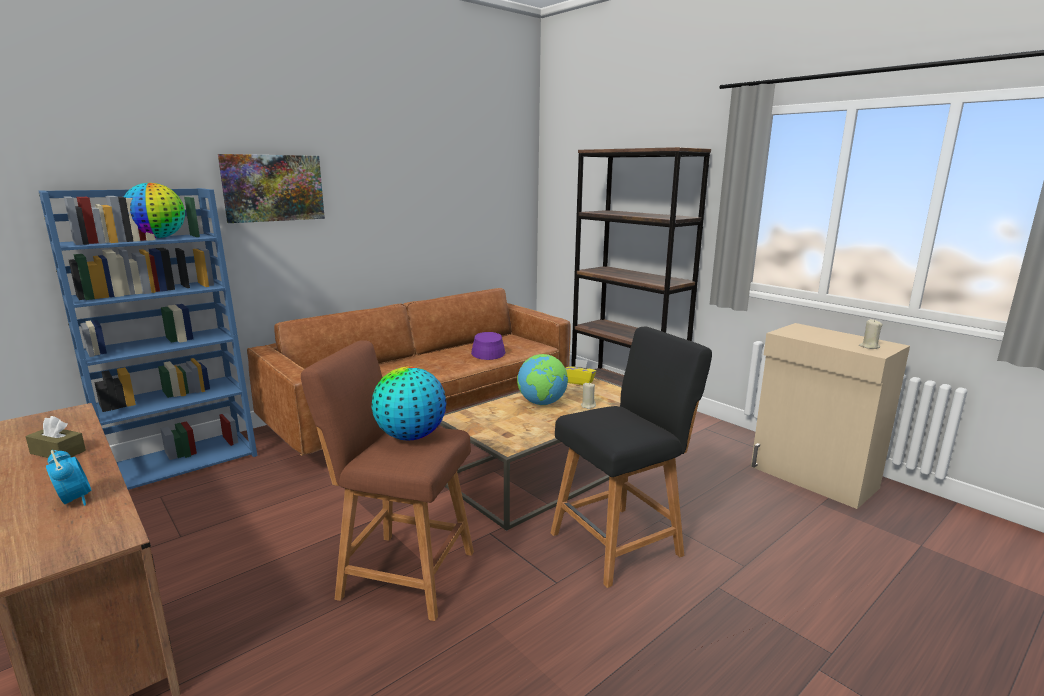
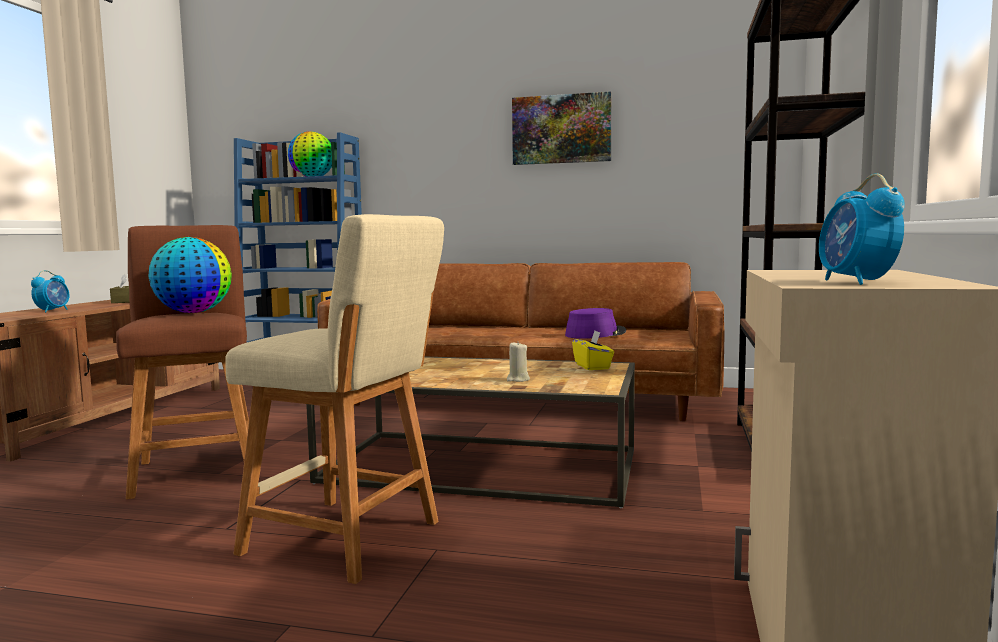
camera: 55 degrees right, 10 degrees down
picture [218,154,325,223] -> picture moved to [512,91,611,165]
globe [517,354,568,405] -> none
black stool [551,327,712,588] -> beige stool [225,214,444,584]
beige candle [859,319,883,349] -> alarm clock [819,173,905,285]

